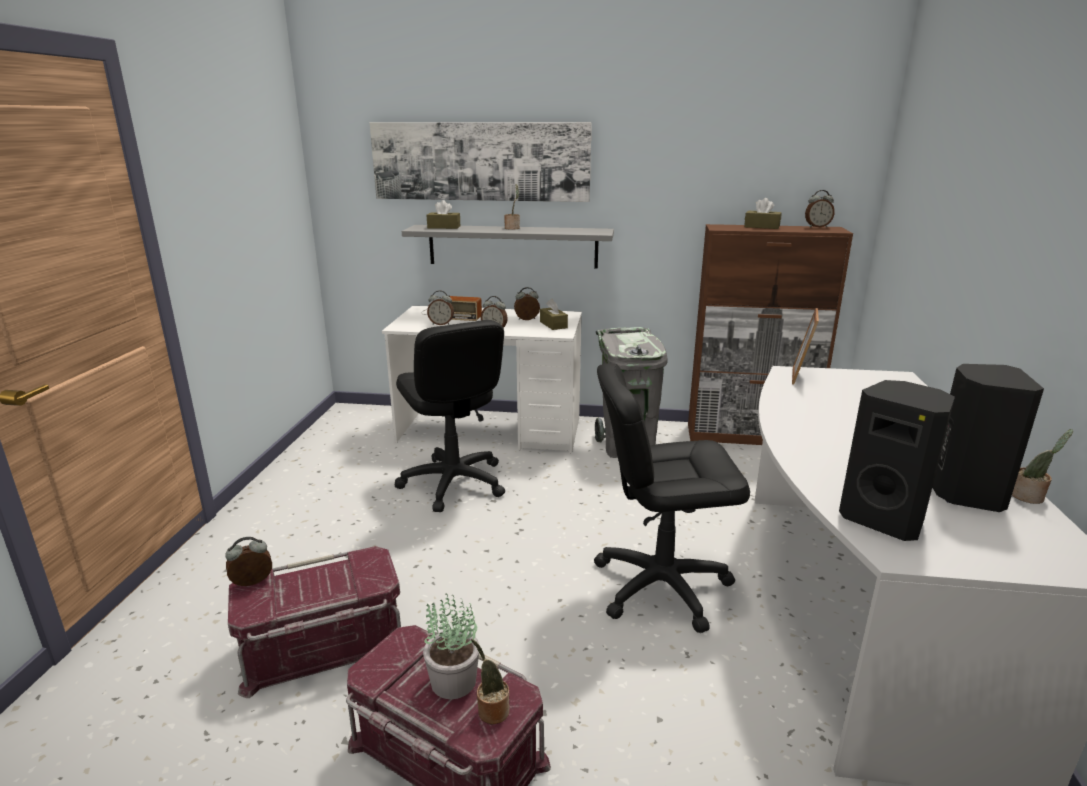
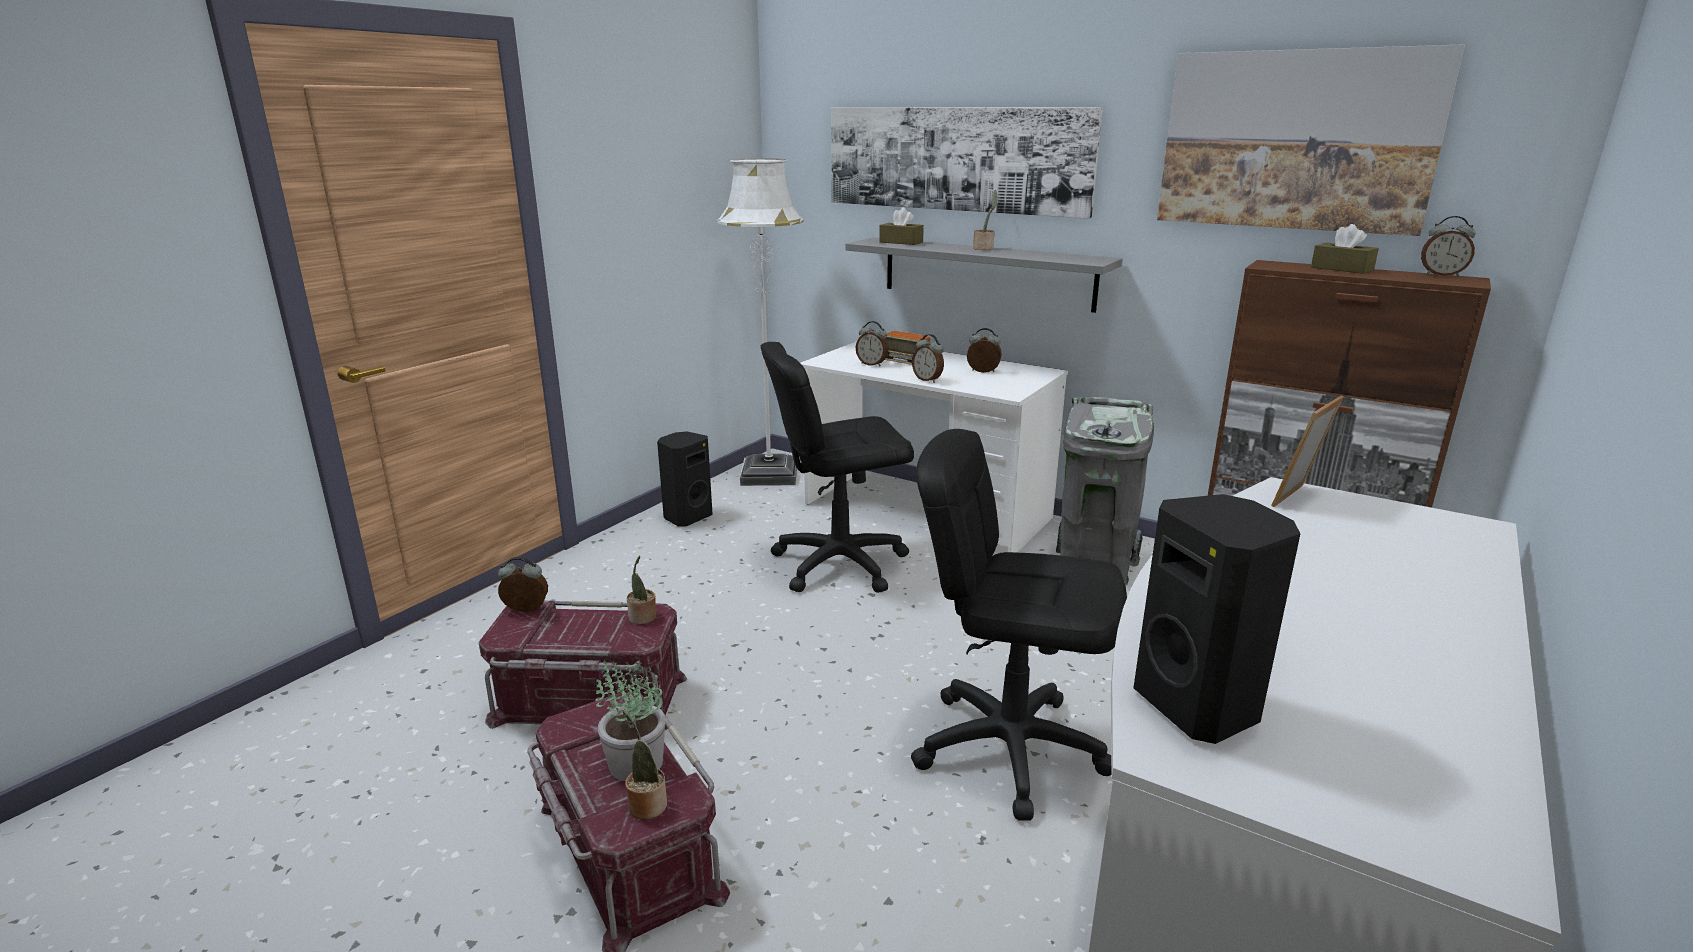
camera: 25 degrees right, 0 degrees up
black office chair [395,320,505,512] -> black office chair turned 75 degrees clockwise [761,342,914,593]
brown tissue box [540,299,568,330] -> none
black speaker [932,364,1044,512] -> black speaker moved to [657,431,713,526]
potted plant [1012,429,1073,504] -> potted plant moved to [627,555,657,624]
none -> white floor lamp [717,158,804,486]
none -> picture [1157,44,1465,236]

